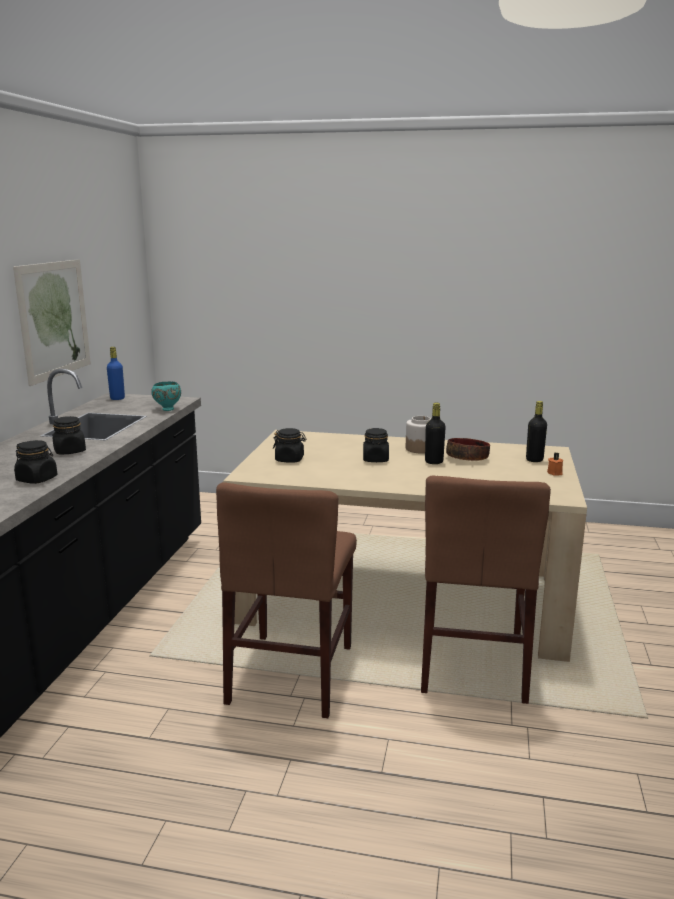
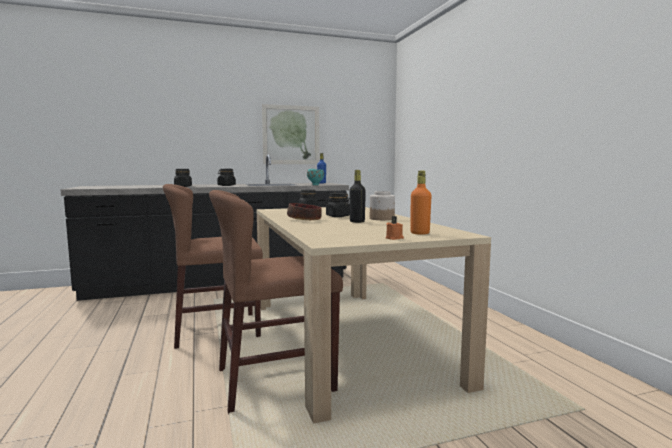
camera: 60 degrees right, 10 degrees down
bowl [446,438,490,461] -> bowl moved to [287,203,322,220]
black bottle [526,401,547,462] -> orange bottle [410,171,432,235]

